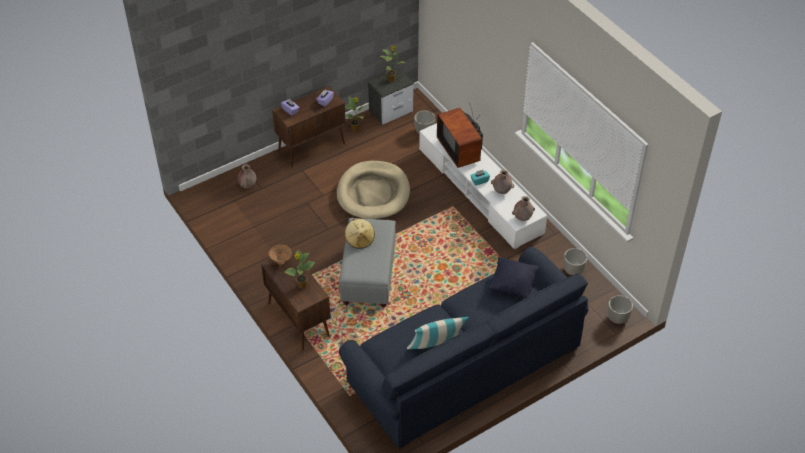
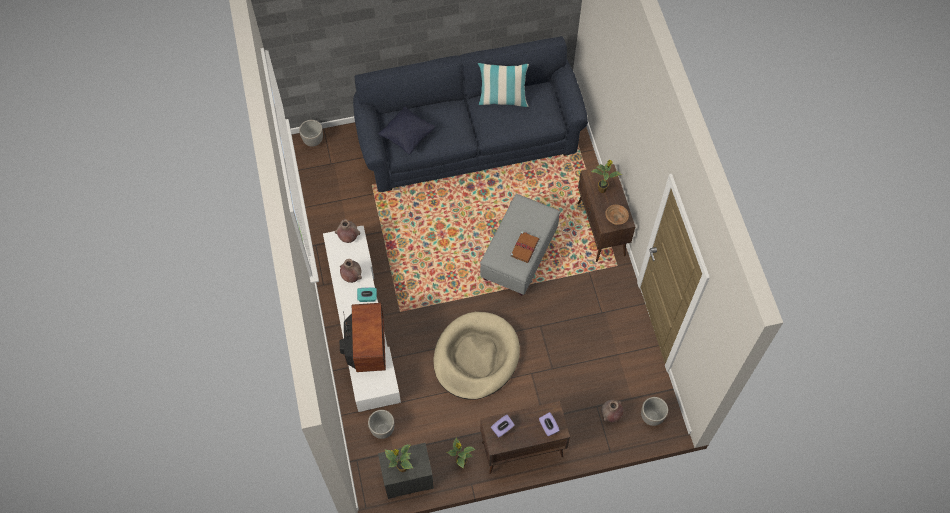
camera: 160 degrees left, 15 degrees up
beige hat [345,218,375,249] -> brown book [510,231,539,263]
planter [563,248,587,275] -> planter moved to [641,397,668,426]

